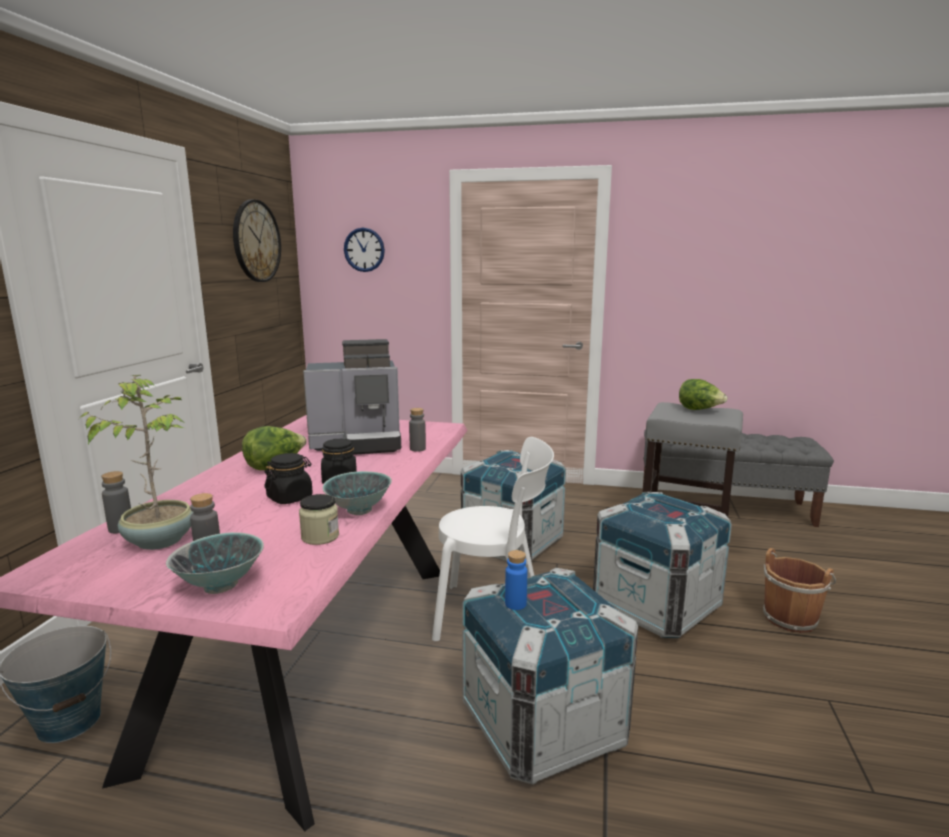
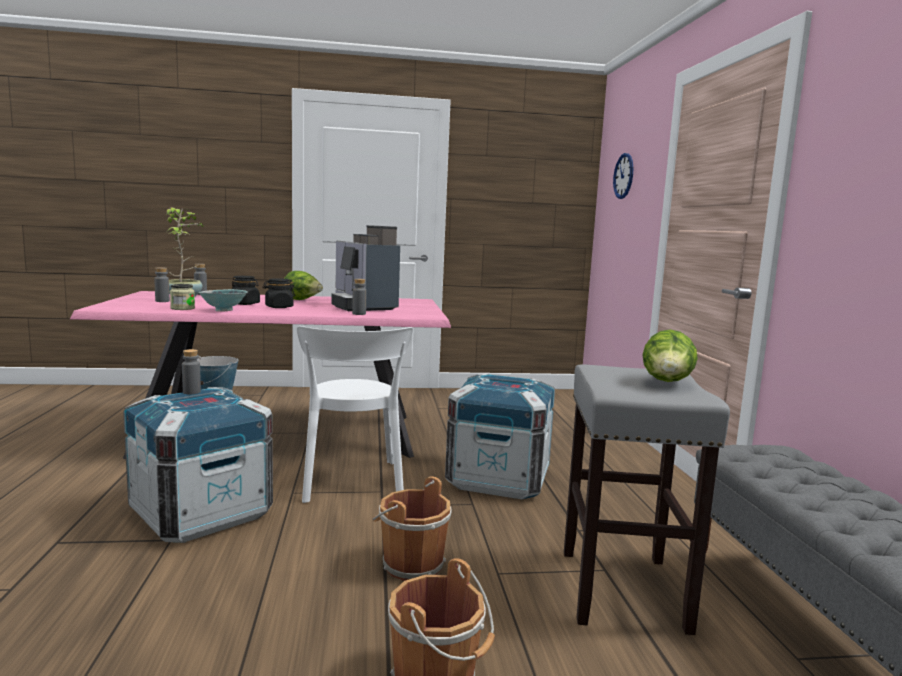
camera: 70 degrees right, 5 degrees down
bowl [166,532,264,594] -> none
wall clock [233,199,281,282] -> none
blue bottle [505,550,527,610] -> grey bottle [182,349,201,394]
crate [593,492,732,638] -> brown bucket [372,476,452,581]

